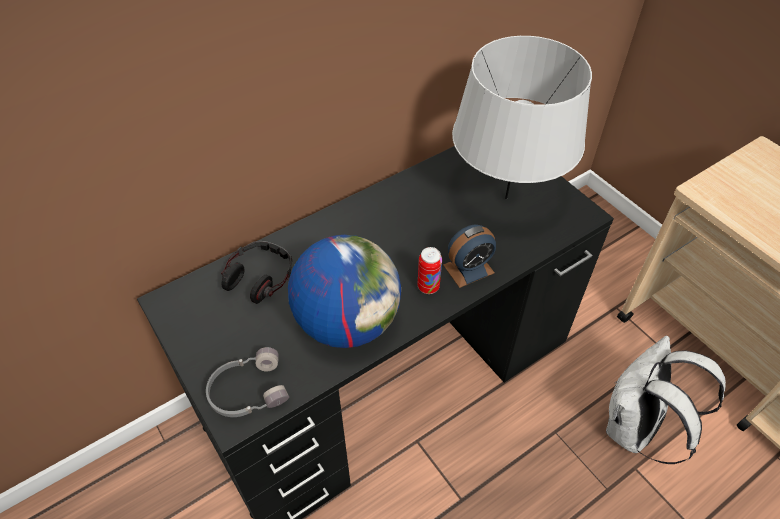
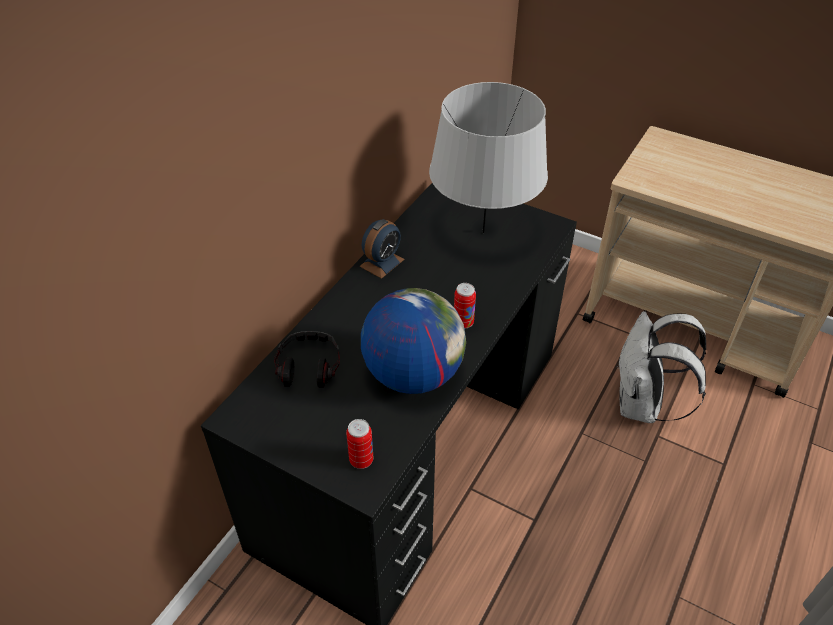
camera: 25 degrees left, 5 degrees down
grey headphones [206,347,289,417] -> can [346,419,373,469]
alarm clock [443,224,496,288] -> alarm clock moved to [360,219,404,279]

